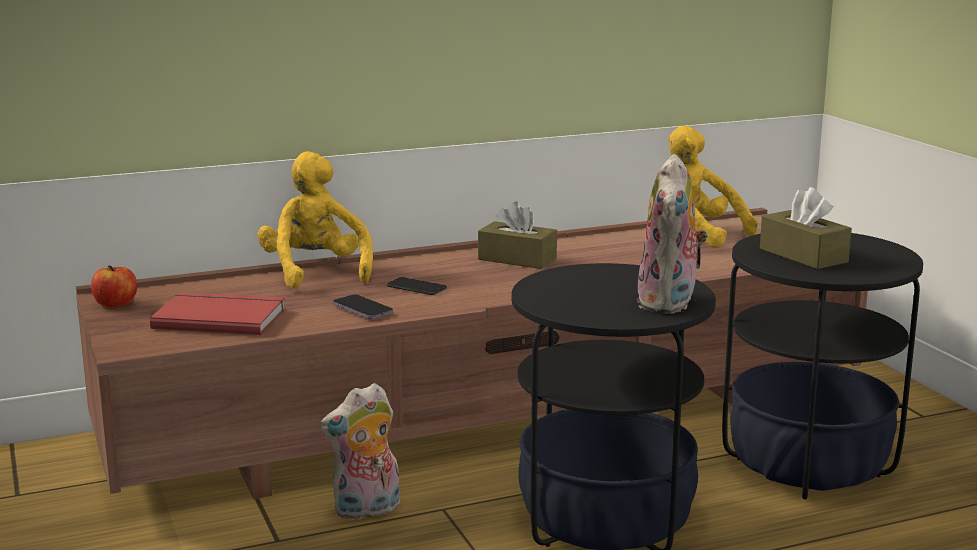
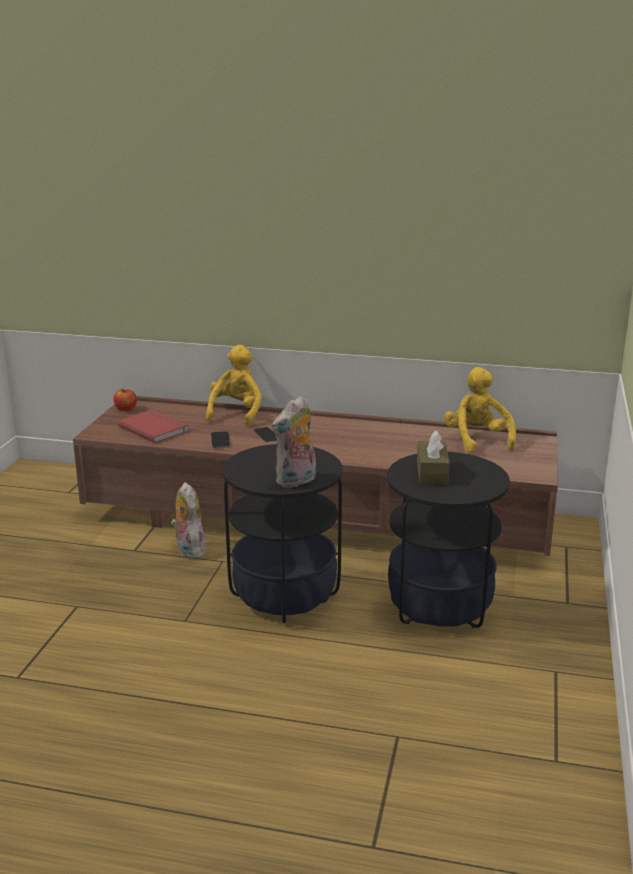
camera: 35 degrees right, 5 degrees up
plush toy [320,383,400,520] -> plush toy turned 60 degrees clockwise [171,482,206,559]
brown tissue box [478,201,557,269] -> none

